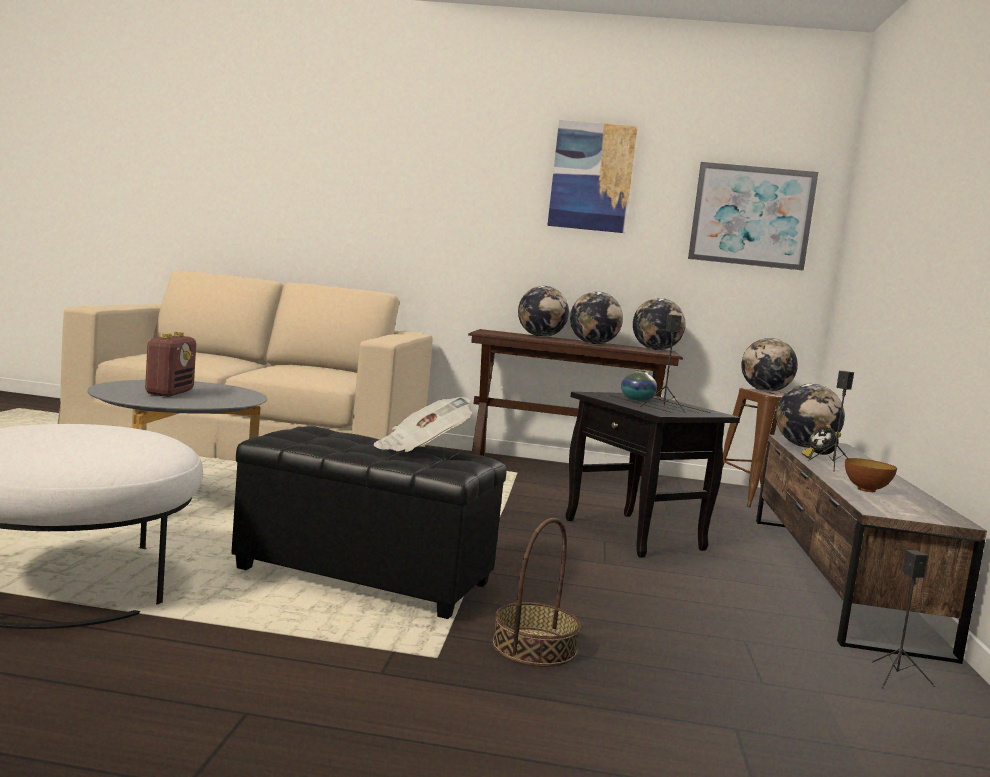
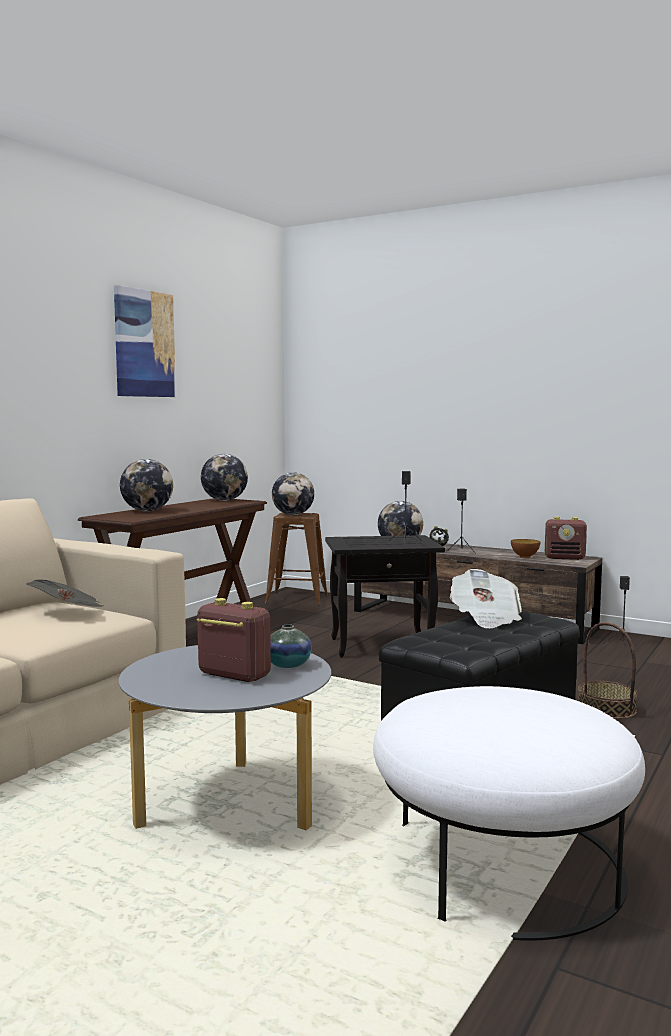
camera: 65 degrees left, 0 degrees up
globe [570,291,623,344] -> none
vase [621,369,657,401] -> vase moved to [270,624,312,668]
picture [688,162,818,270] -> none
none -> newspaper [26,580,103,607]
none -> radio [545,517,587,560]

